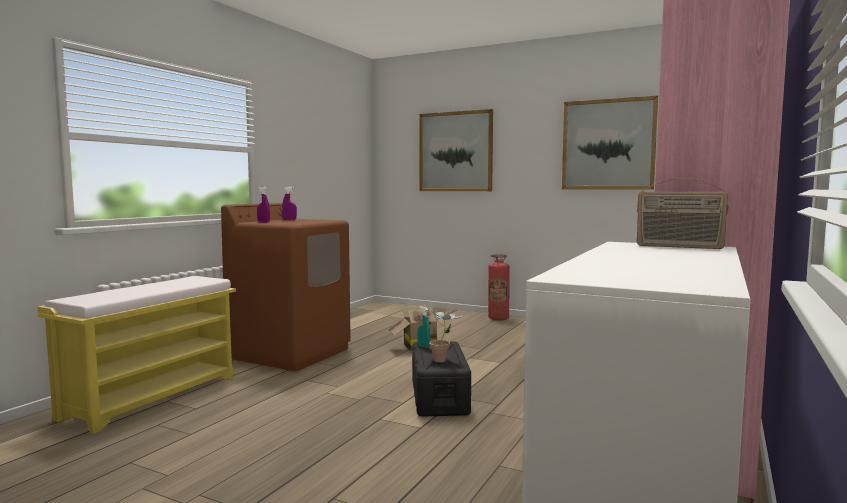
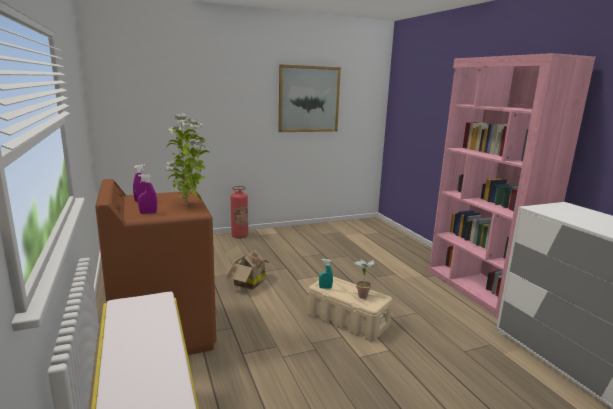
camera: 50 degrees left, 10 degrees up
black storage box [412,341,471,416] -> beige storage box [308,277,392,342]
picture [419,109,493,191] -> none
radio [637,178,729,249] -> none
none -> potted plant [166,113,210,206]

